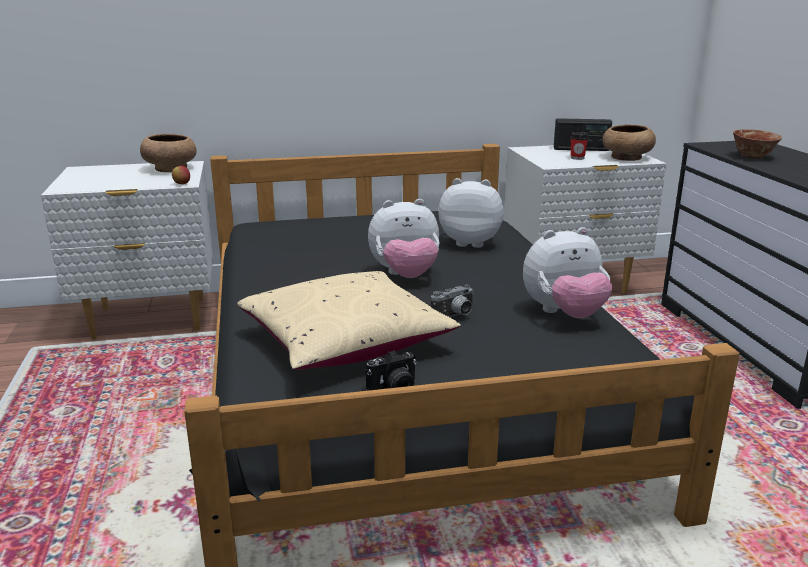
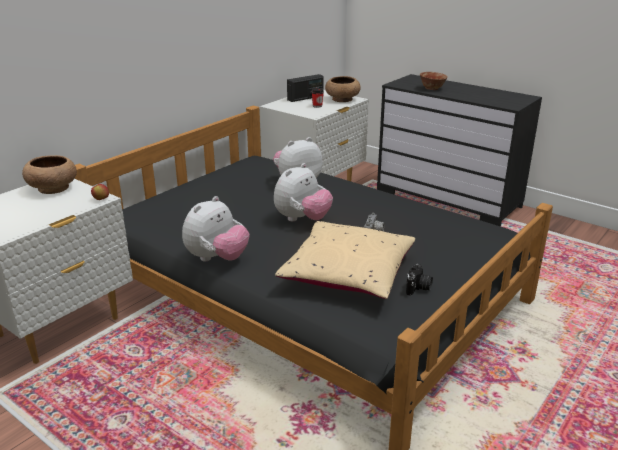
camera: 40 degrees left, 5 degrees up
plush toy [523,227,612,318] -> plush toy moved to [182,196,249,262]

